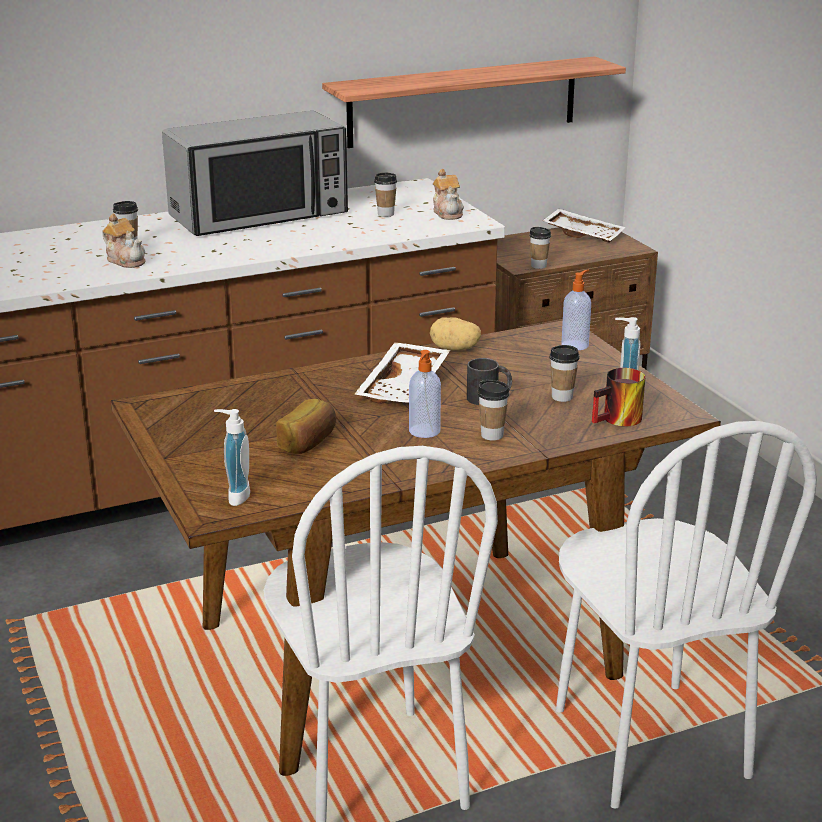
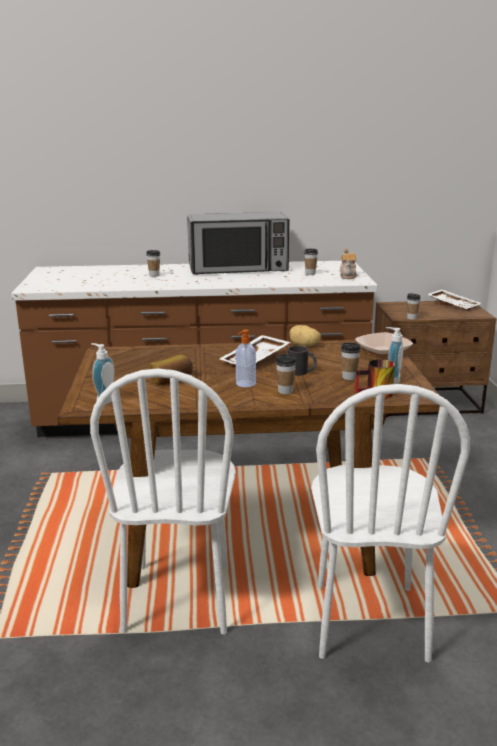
camera: 20 degrees right, 5 degrees down
teapot [102,213,146,268] -> none
shelf [322,56,626,148] -> none
soap dispenser [561,270,591,350] -> bowl [355,332,413,357]

